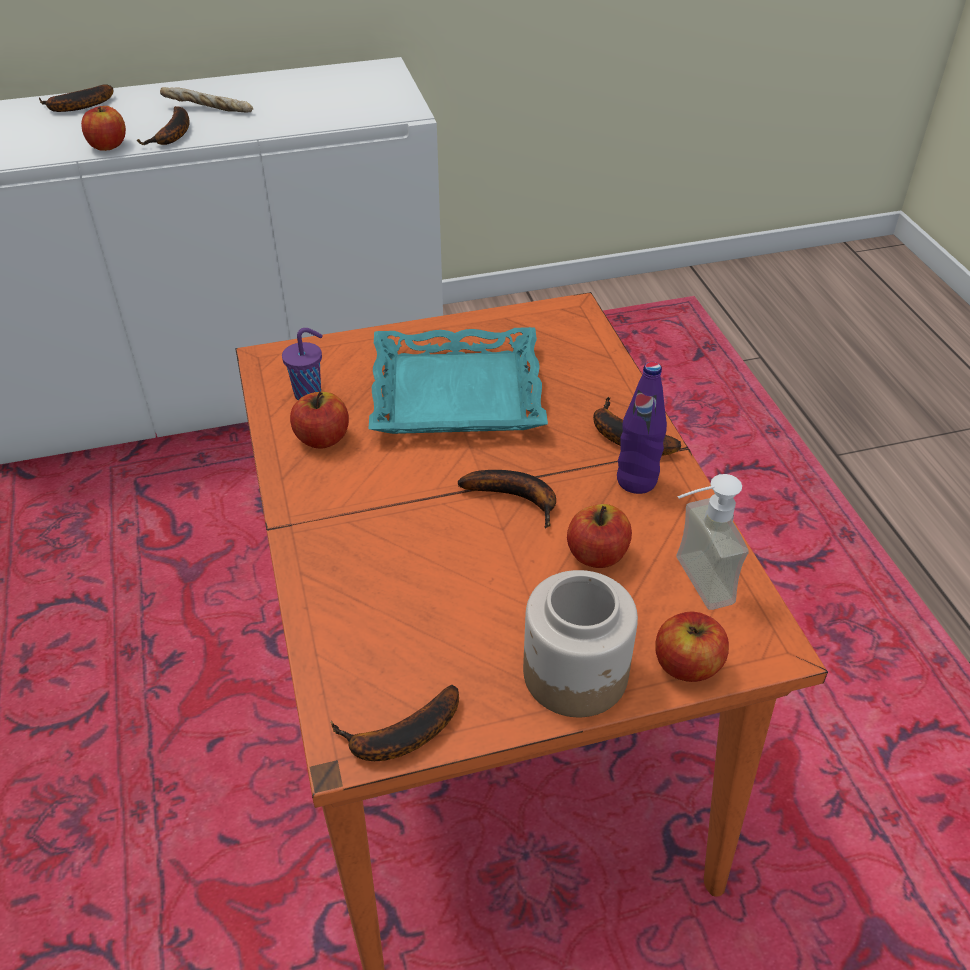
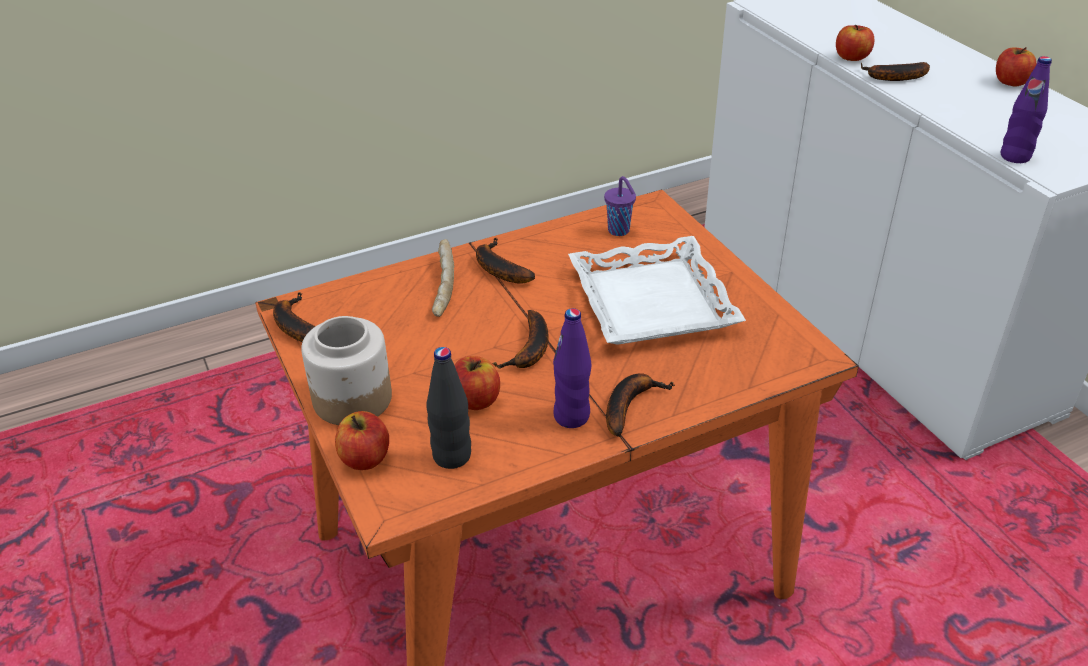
camera: 80 degrees right, 5 degrees down
banana [38,84,113,112] -> banana moved to [476,238,535,284]
bread [160,87,253,113] -> bread moved to [432,239,454,317]
apple [290,392,349,449] -> apple moved to [996,47,1036,86]
turquoise tray [368,327,548,434] -> white tray [568,236,746,345]
soap dispenser [677,474,748,610] -> black bottle [427,347,471,469]
none -> purple bottle [1001,56,1052,163]

